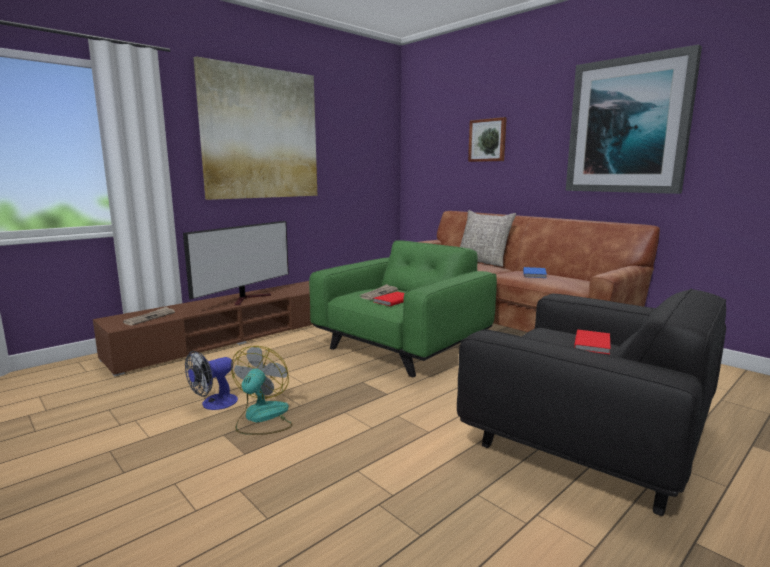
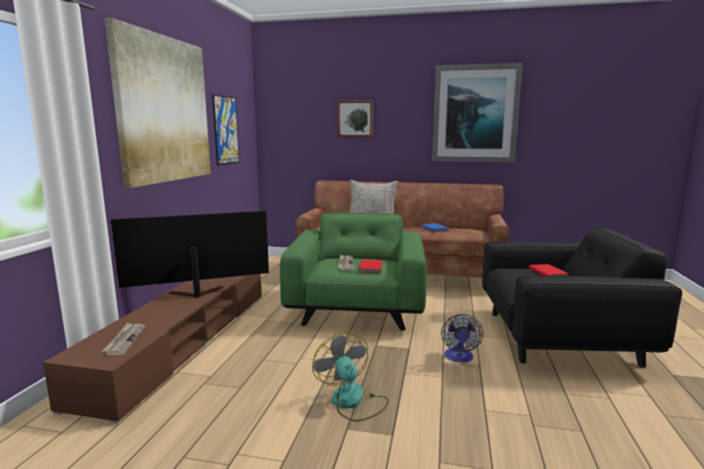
camera: 35 degrees left, 0 degrees up
television [183,221,289,305] -> television turned 105 degrees counterclockwise [111,211,269,297]
fan [185,351,238,410] -> fan moved to [441,314,483,363]
none -> picture [212,95,239,166]

